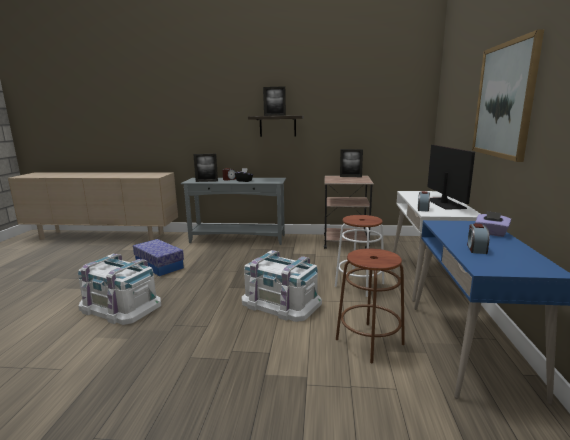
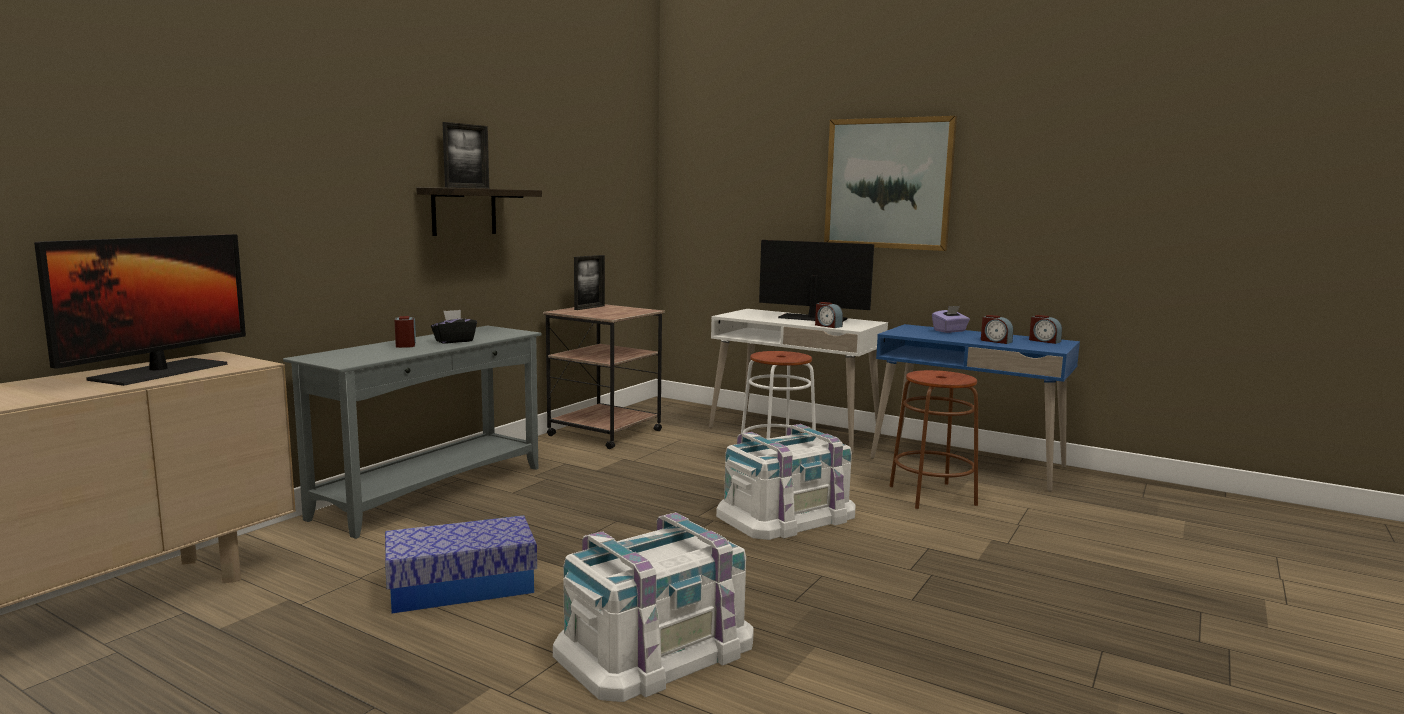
camera: 65 degrees left, 5 degrees down
picture frame [193,154,218,182] -> none
none -> monitor [34,234,246,386]
none -> alarm clock [1029,315,1062,344]

